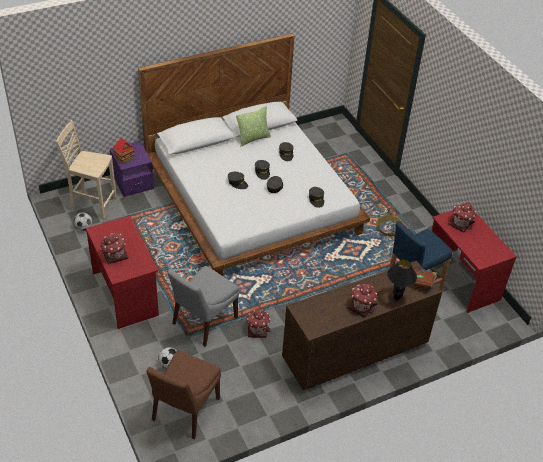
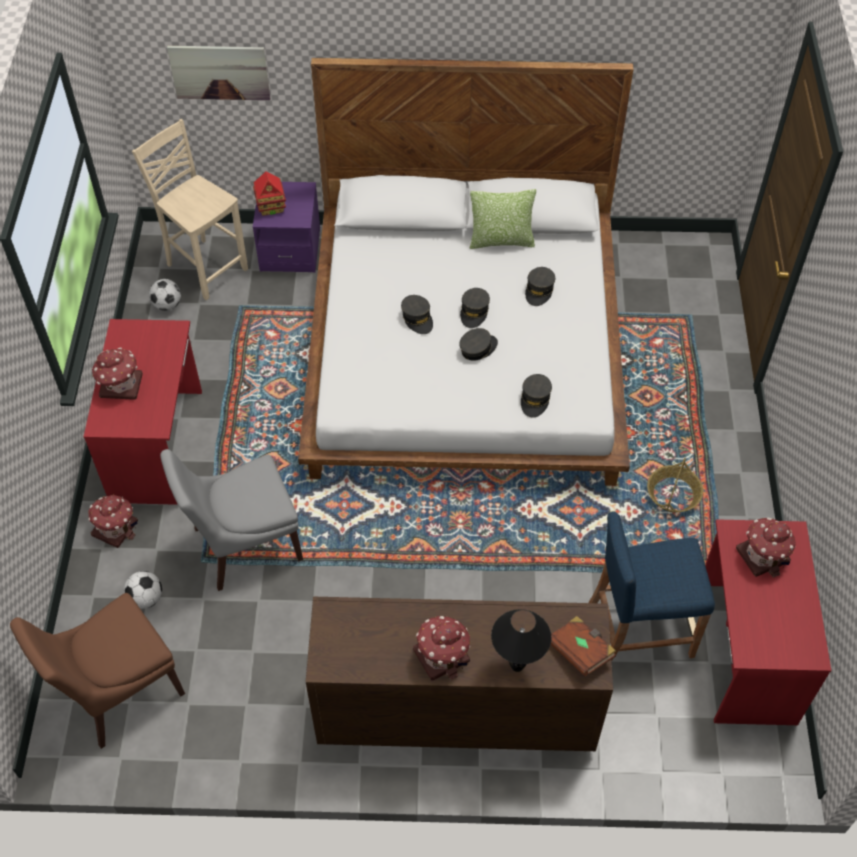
camera: 30 degrees right, 10 degrees up
toy house [246,308,271,338] -> toy house moved to [88,495,138,548]
none -> picture [167,46,270,100]

